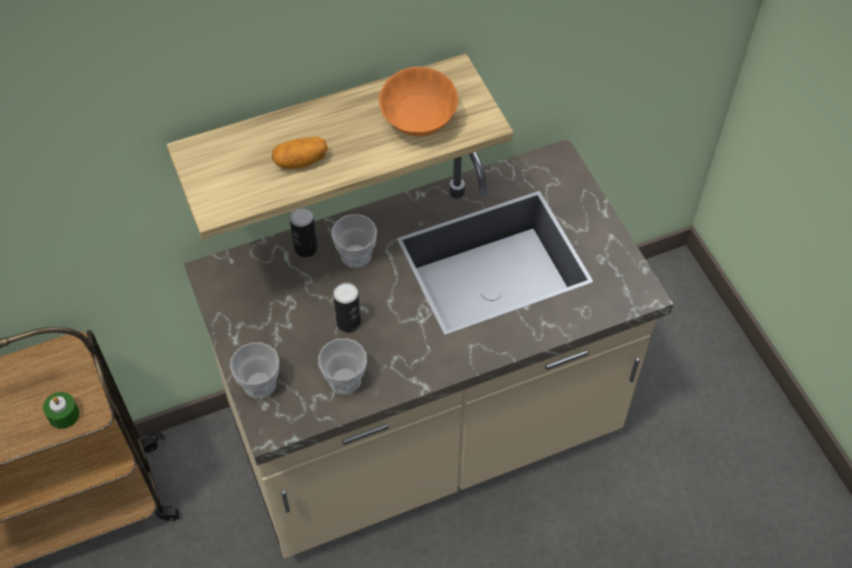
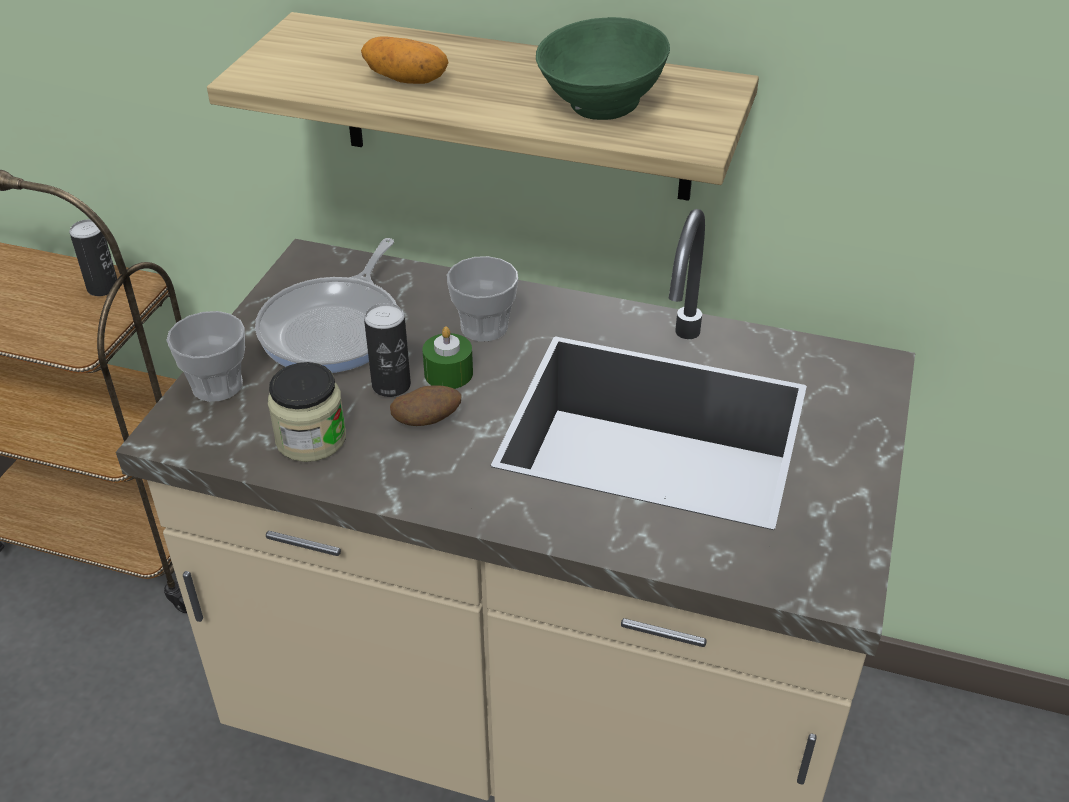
camera: 40 degrees right, 15 degrees down
green candle [43,392,79,429] -> green candle moved to [422,326,473,389]
can [289,207,318,257] -> can moved to [69,219,117,296]
cup [318,338,367,395] -> jar [268,362,346,462]
orange bowl [379,67,458,136] -> green bowl [536,17,670,120]
none -> frying pan [255,238,397,373]
none -> potato [390,386,461,426]

